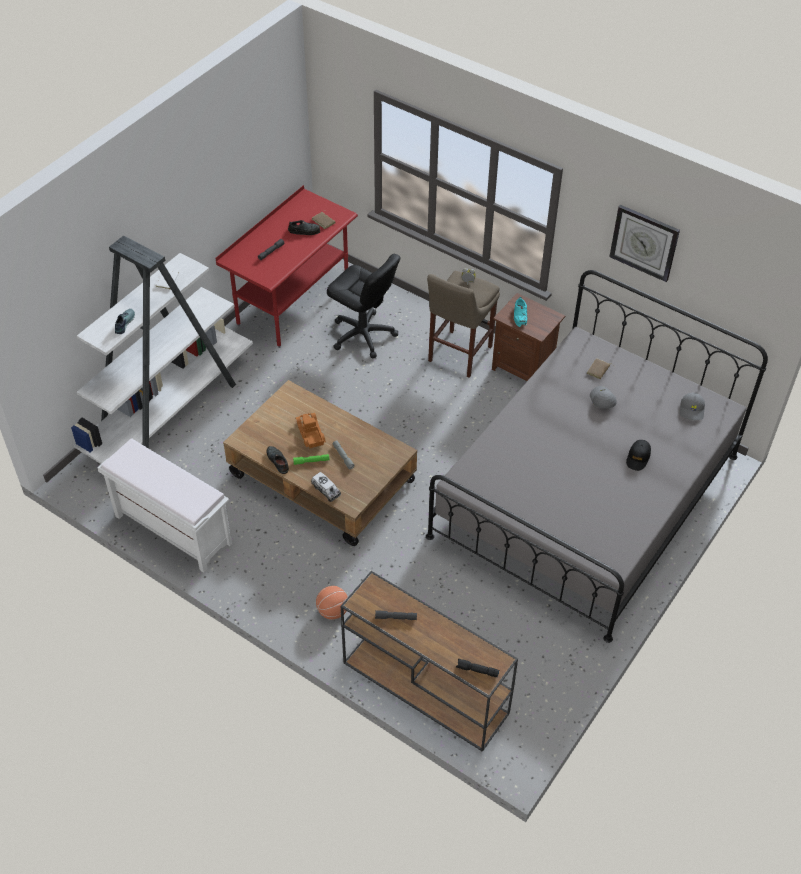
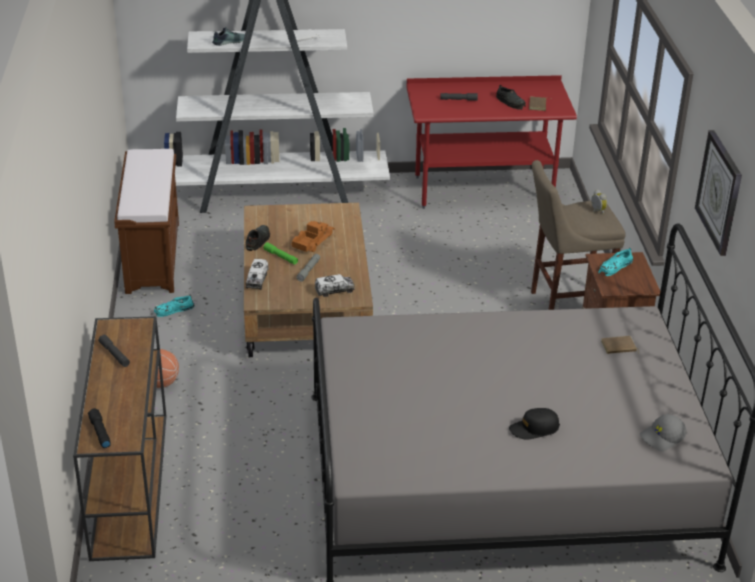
camera: 50 degrees right, 15 degrees down
white bench [97,438,232,573] -> brown bench [114,149,179,294]
black office chair [327,253,400,358] -> none
grey cap [590,386,617,409] -> none
none -> turquoise shoe [153,295,195,317]
none -> toy truck [315,274,355,297]

